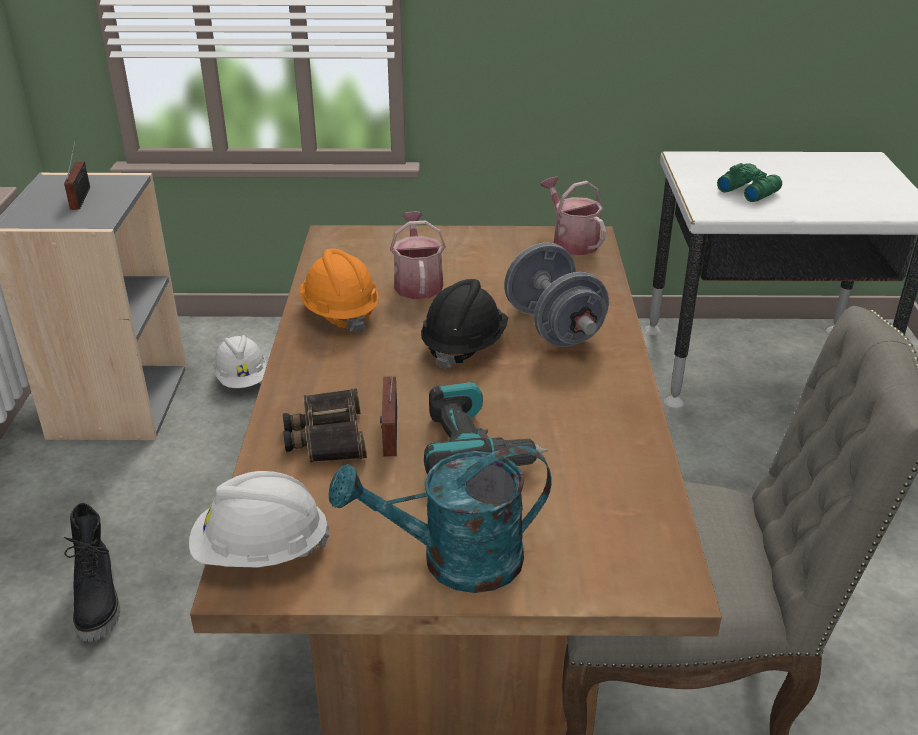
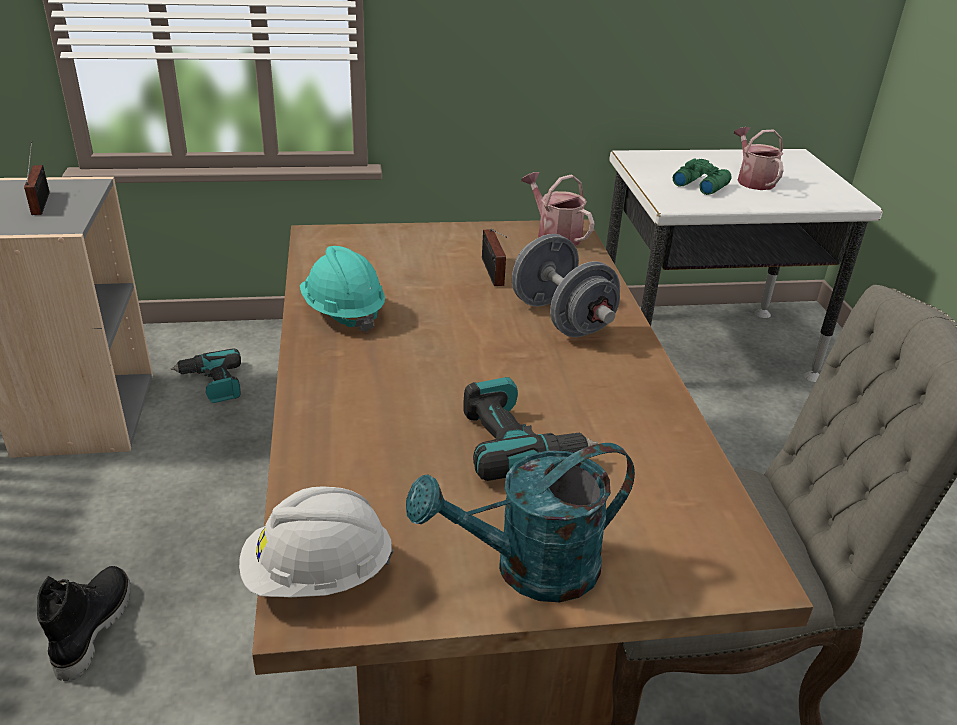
camera: 10 degrees left, 0 degrees up
black boot [64,503,120,642] -> black boot turned 150 degrees counterclockwise [37,566,131,681]
white hard hat [213,335,266,388] -> power drill [170,348,241,403]
binoculars [283,388,367,462] -> none
orange hard hat [300,249,379,333] -> turquoise hard hat [300,246,385,332]
radio [380,376,397,457] -> radio moved to [482,229,507,286]
watering can [390,211,446,299] -> watering can moved to [734,127,784,190]
black hard hat [421,279,508,370] -> none

